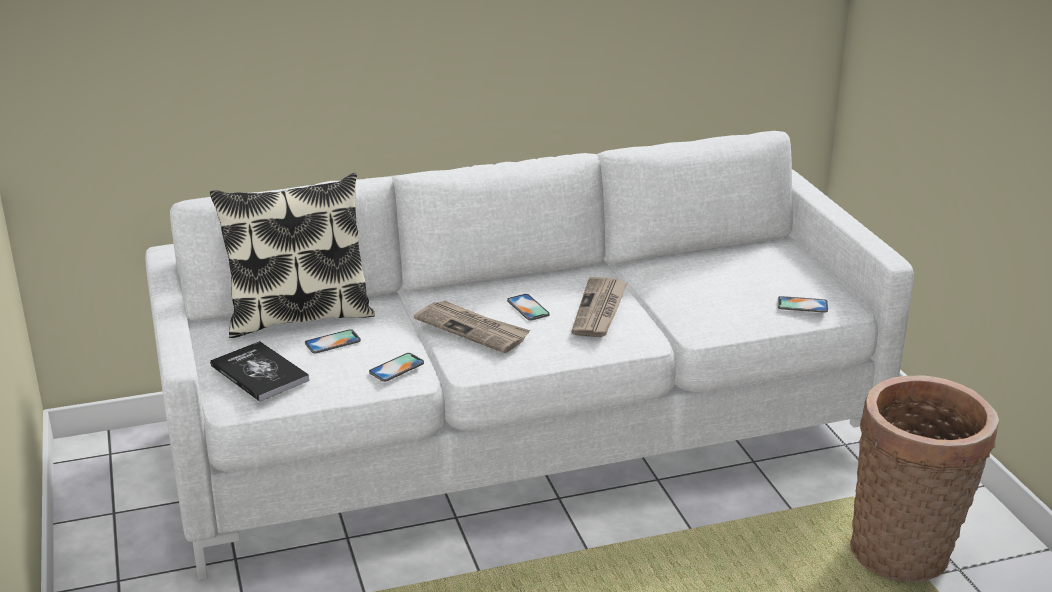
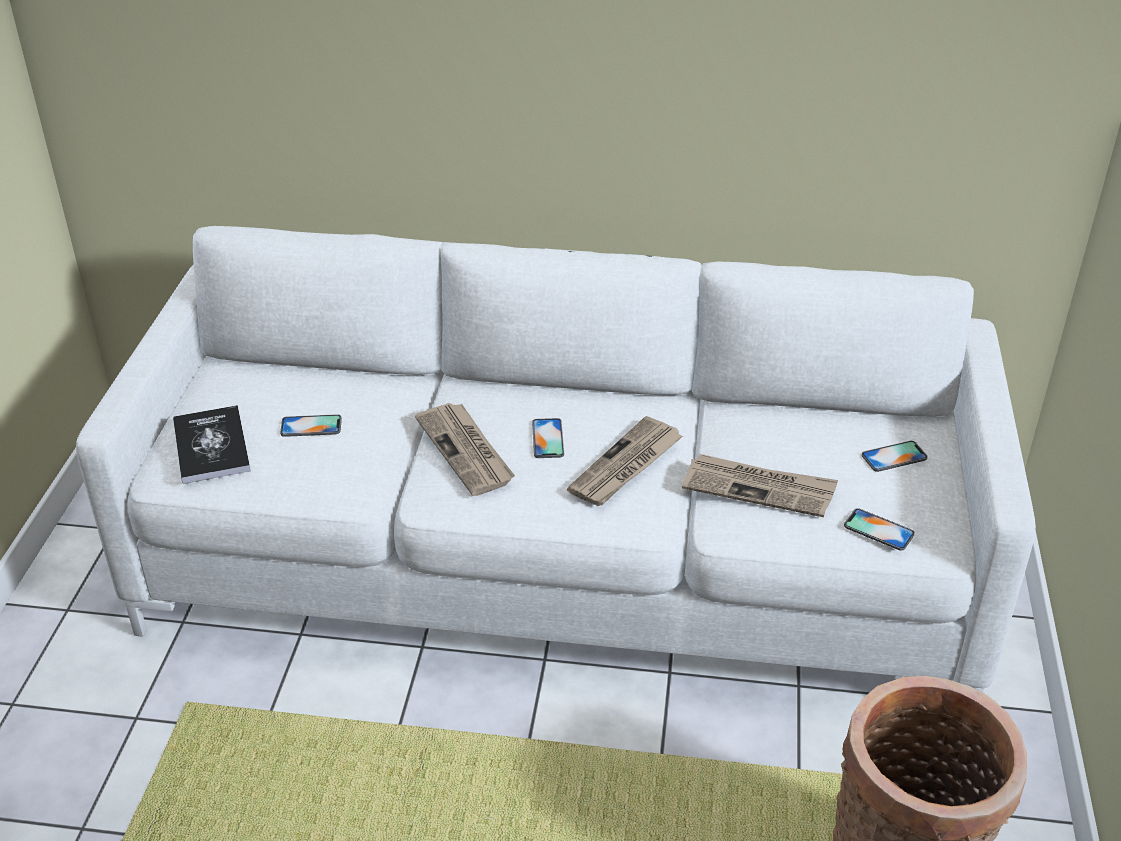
camera: 25 degrees right, 10 degrees up
pillow [210,173,375,338] -> none
phone [369,353,424,382] -> phone moved to [862,441,928,472]
none -> newspaper [682,454,838,517]

